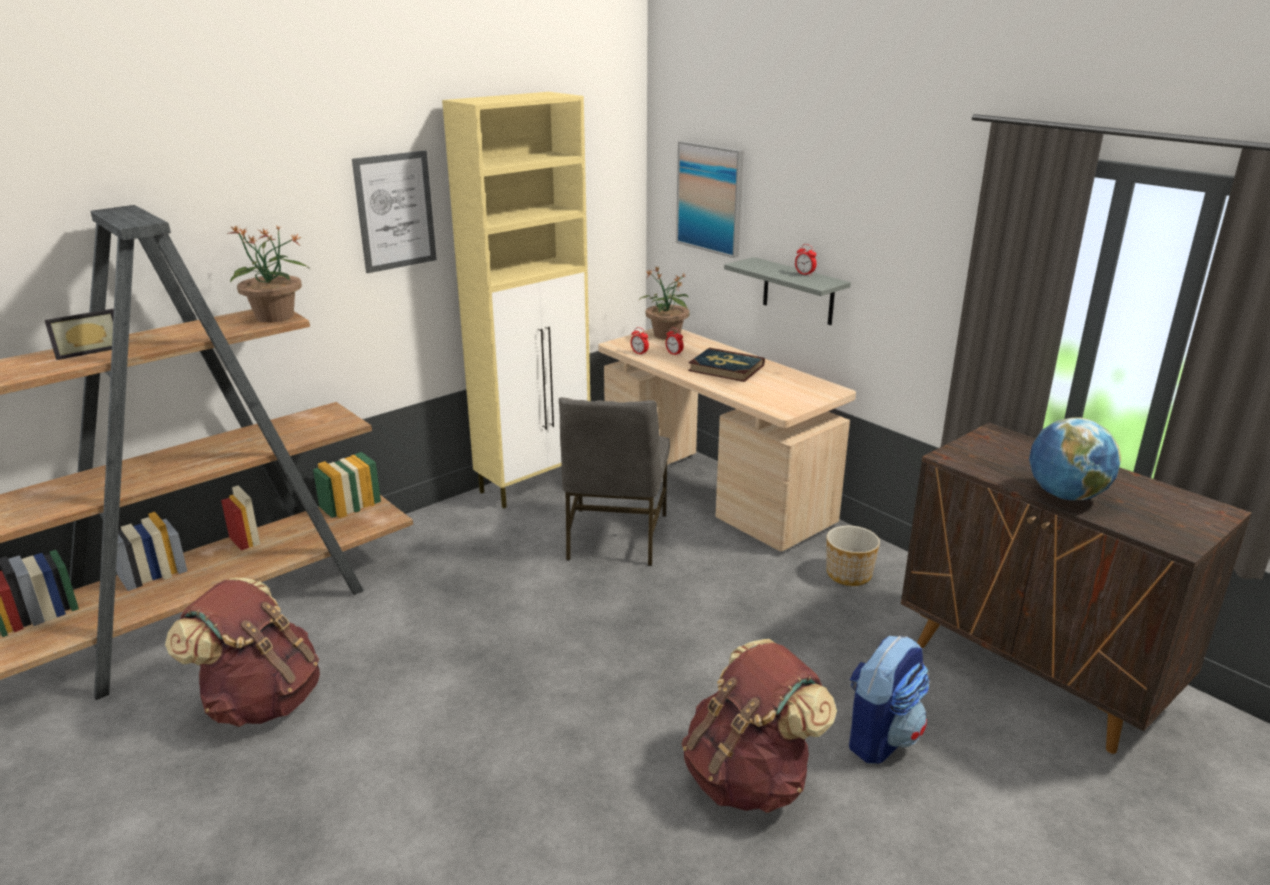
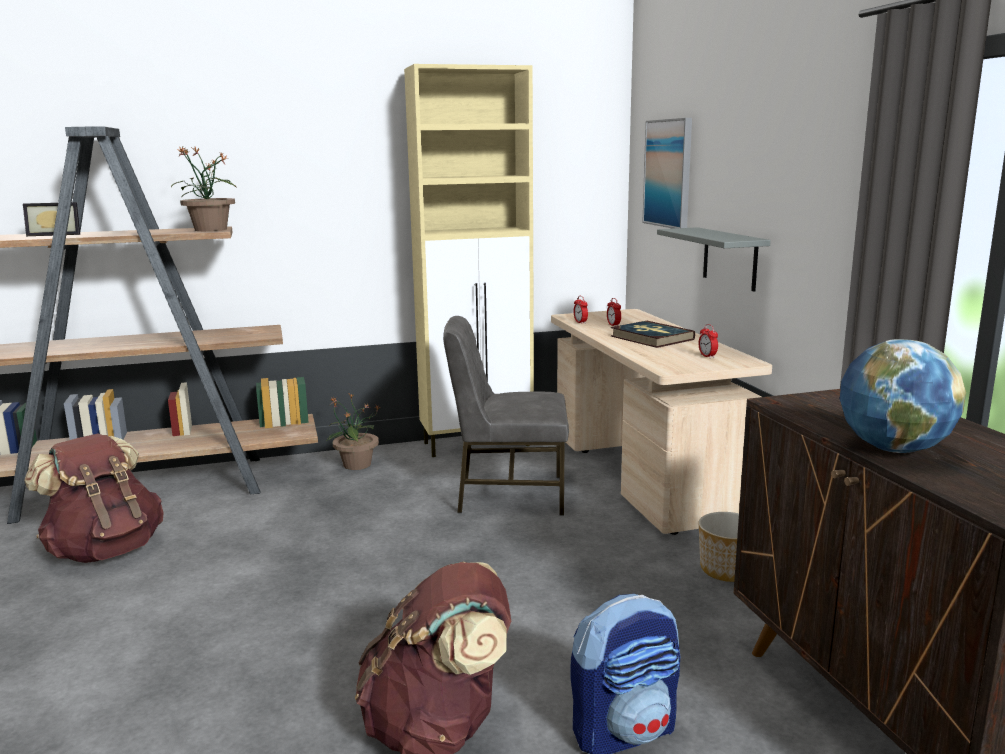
camera: 25 degrees right, 10 degrees down
picture [352,151,437,273] -> none
grey chair [559,397,670,566] -> grey chair turned 60 degrees clockwise [443,316,569,515]
potted plant [639,266,689,339] -> potted plant moved to [327,394,380,470]
alarm clock [795,244,817,276] -> alarm clock moved to [699,324,718,358]

